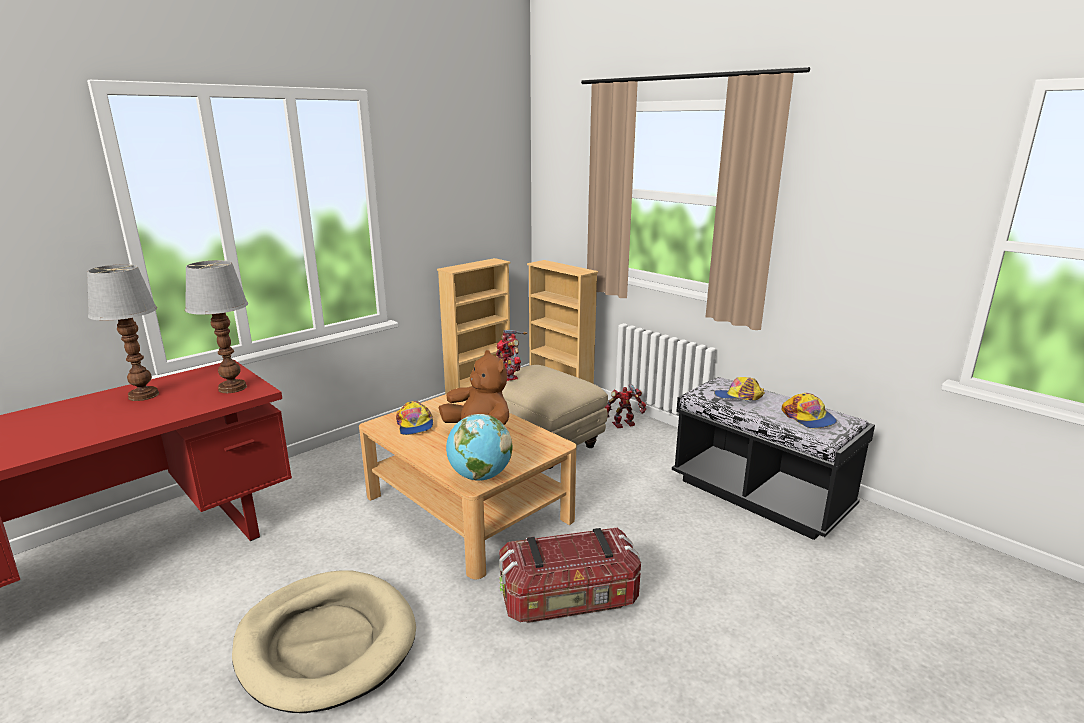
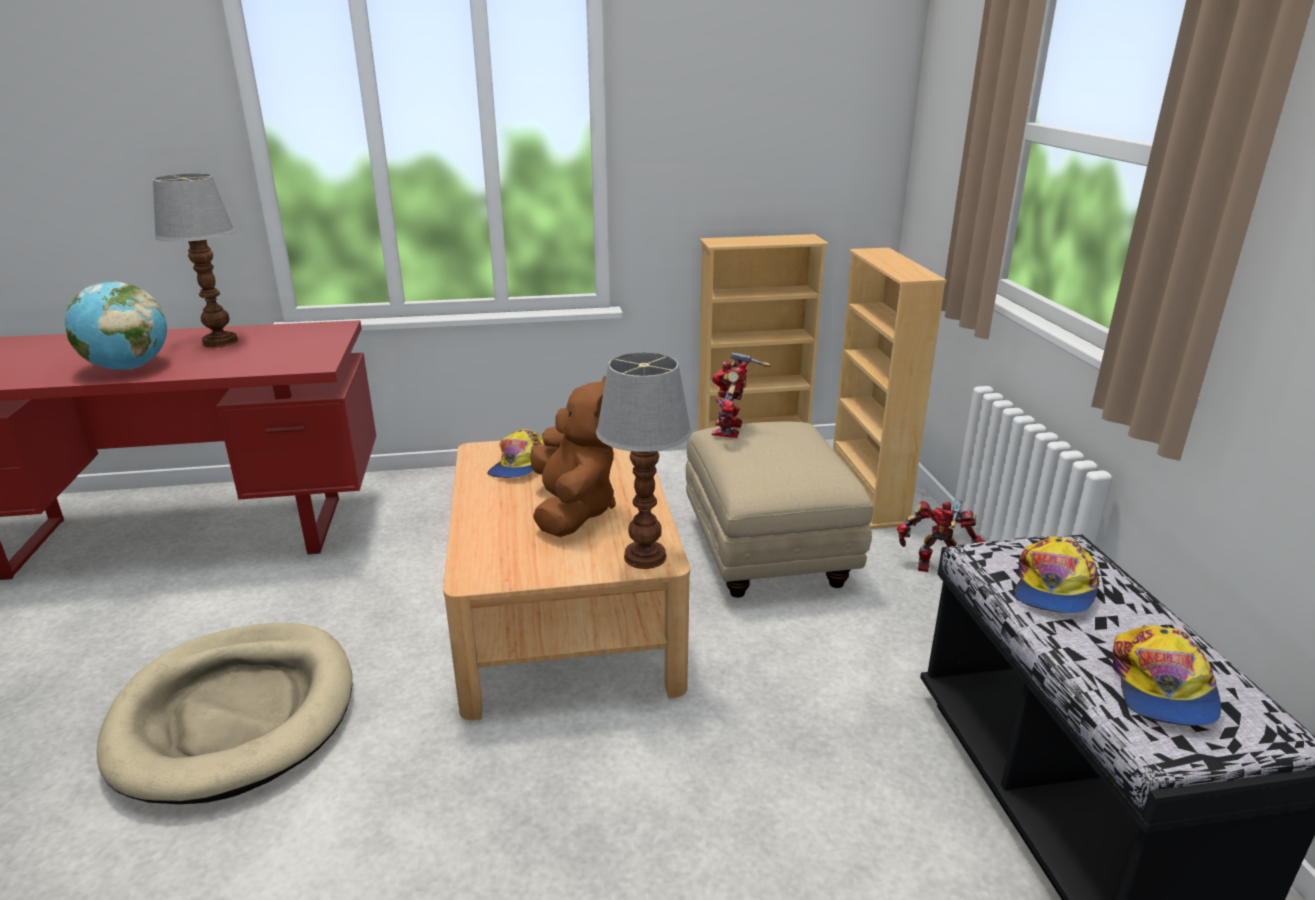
camera: 35 degrees right, 5 degrees up
table lamp [185,260,248,393] -> table lamp moved to [596,352,692,569]
globe [446,414,512,481] -> globe moved to [65,281,167,370]
storage box [499,528,641,623] -> none
cap [714,377,765,400] -> cap turned 105 degrees counterclockwise [1015,537,1100,613]

